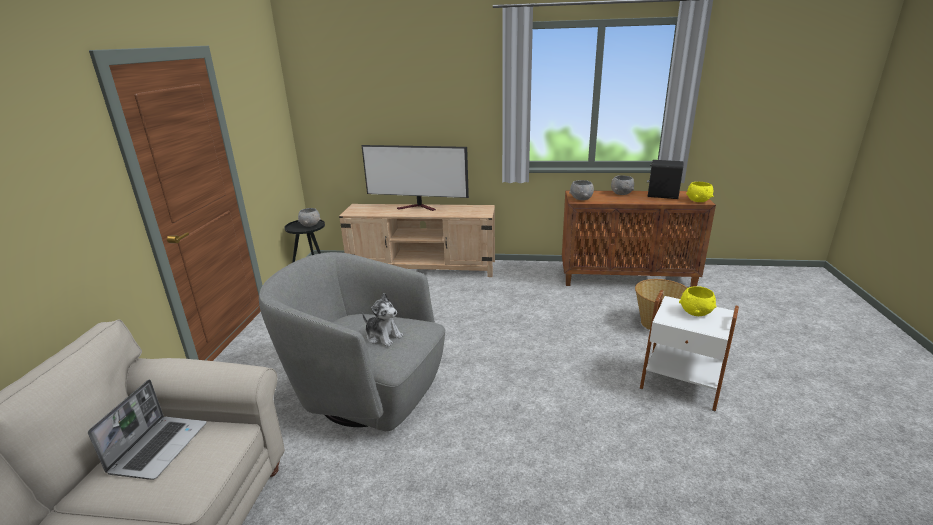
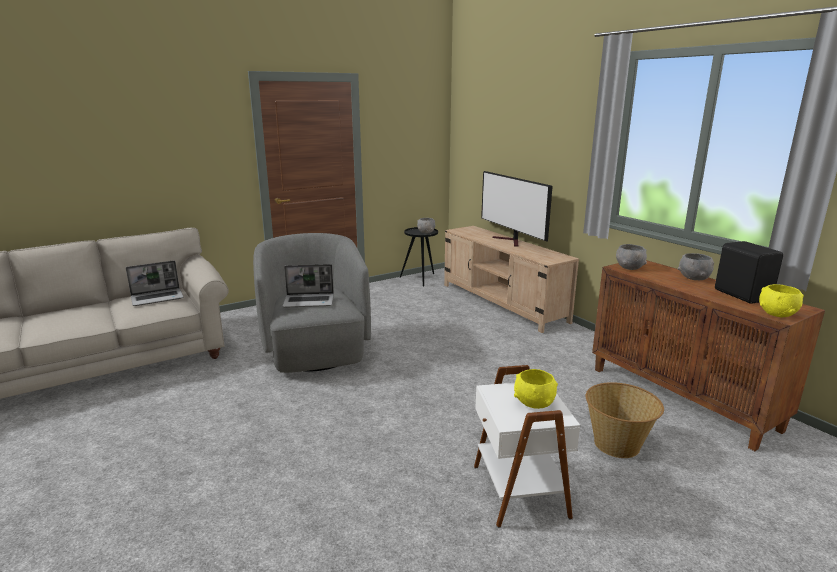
camera: 50 degrees right, 5 degrees down
plush toy [362,293,403,347] -> laptop [282,264,334,308]

